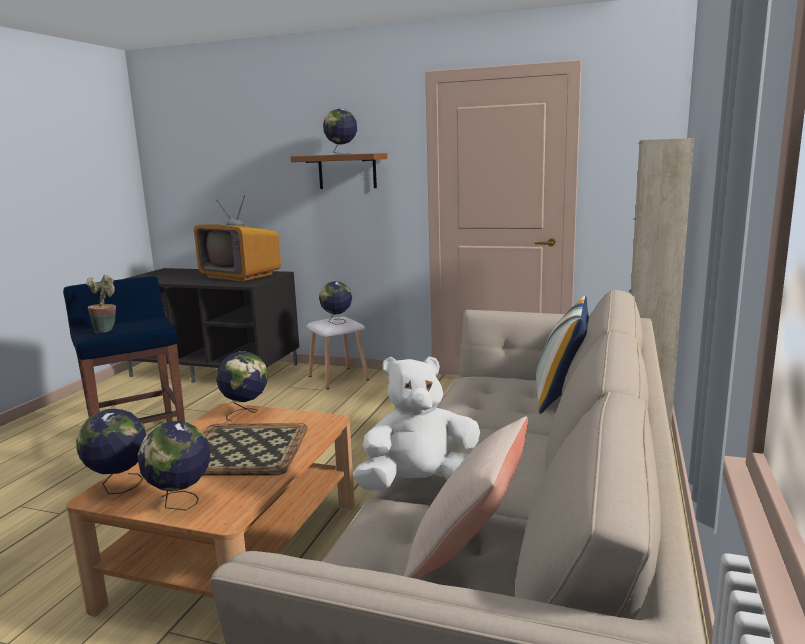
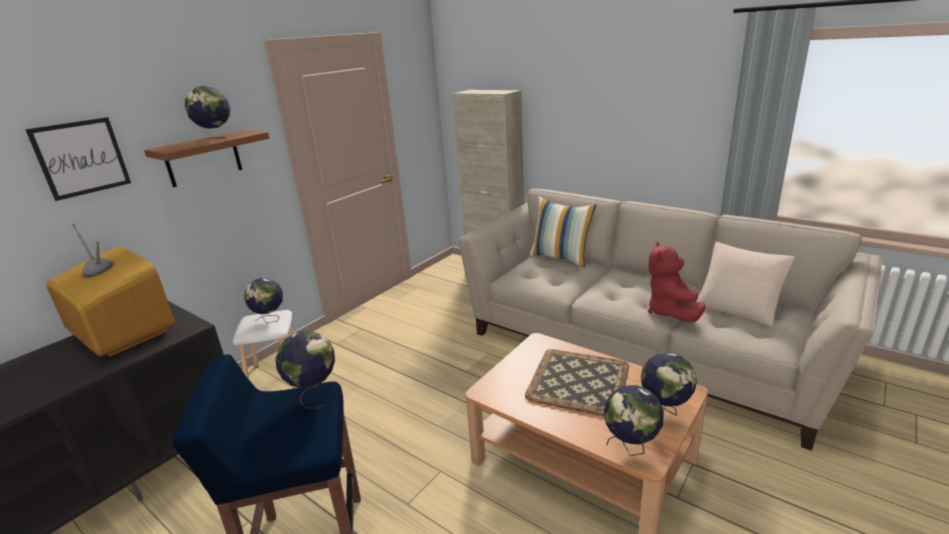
camera: 70 degrees left, 10 degrees up
potted plant [86,275,116,333] -> none
television [194,195,281,282] -> television turned 105 degrees counterclockwise [46,224,175,357]
globe [216,351,268,421] -> globe moved to [275,330,335,409]
white plush toy [353,357,480,491] -> red plush toy [648,242,705,322]
none -> picture [25,117,131,201]

